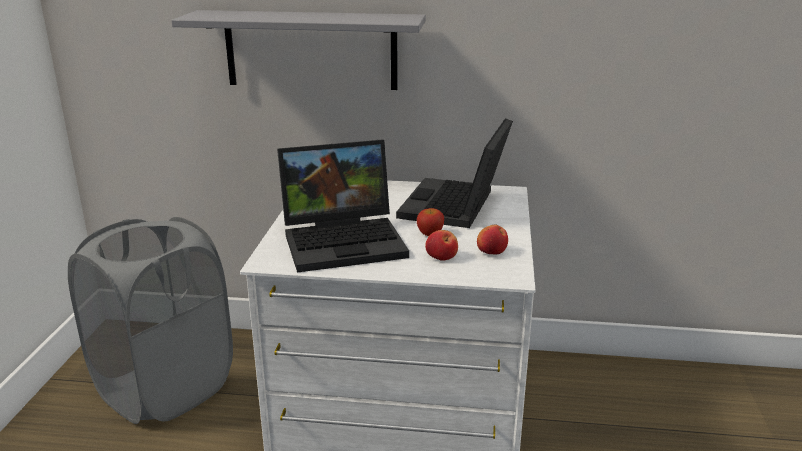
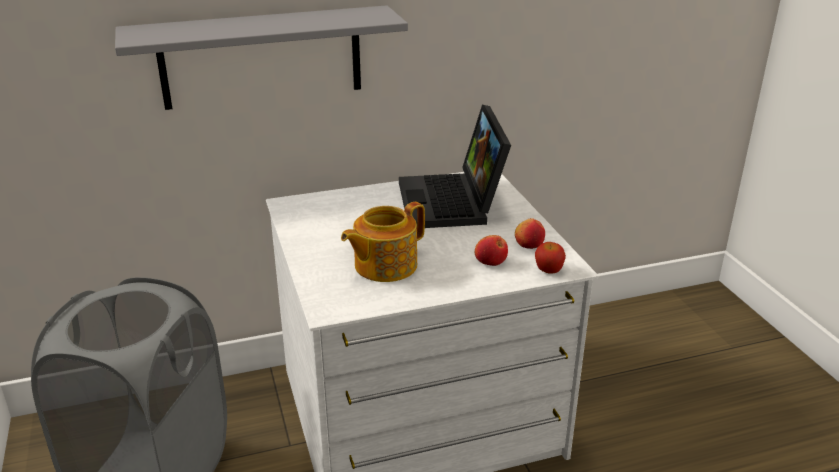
camera: 25 degrees left, 5 degrees up
laptop [277,140,409,273] -> teapot [341,202,425,282]
apple [417,208,444,236] -> apple moved to [535,242,566,274]

